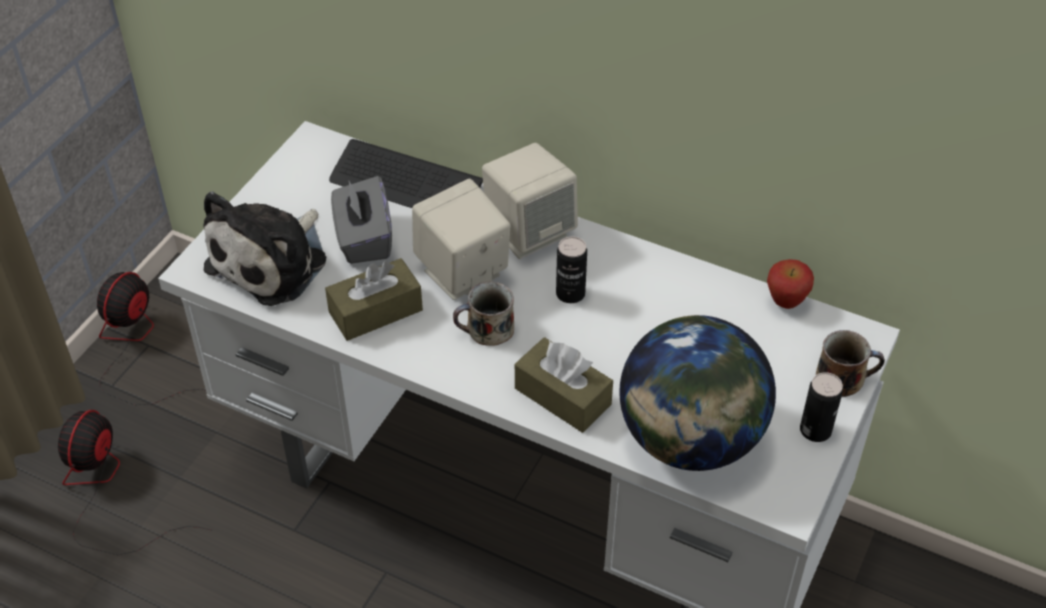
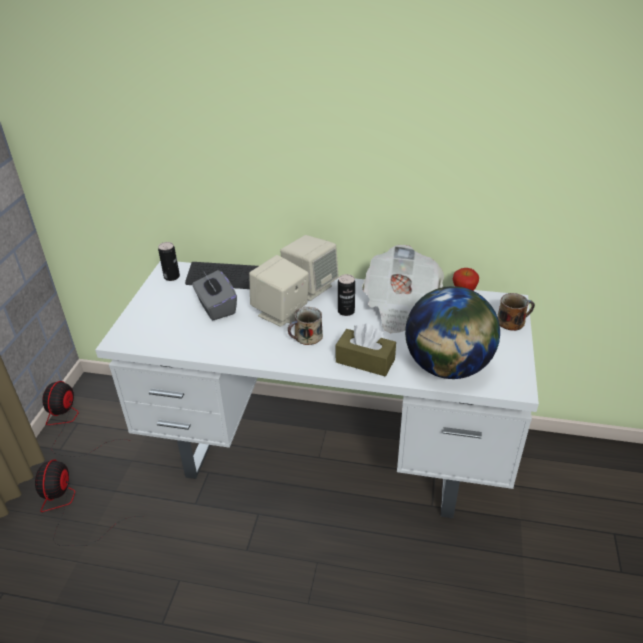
camera: 15 degrees left, 10 degrees down
plush toy [203,191,326,306] -> none
brown tissue box [325,258,423,341] -> none
can [800,372,843,442] -> can moved to [158,242,180,281]
none -> newspaper [362,245,444,333]

